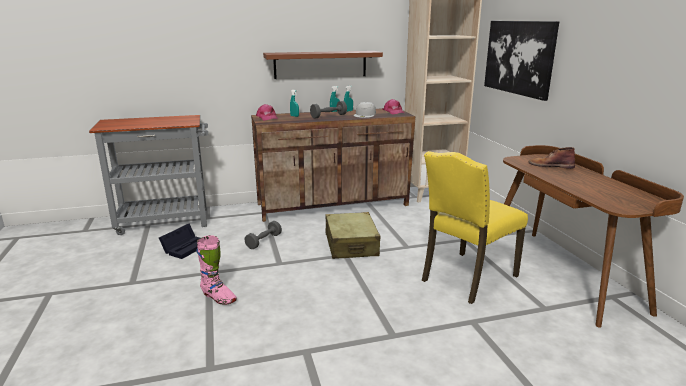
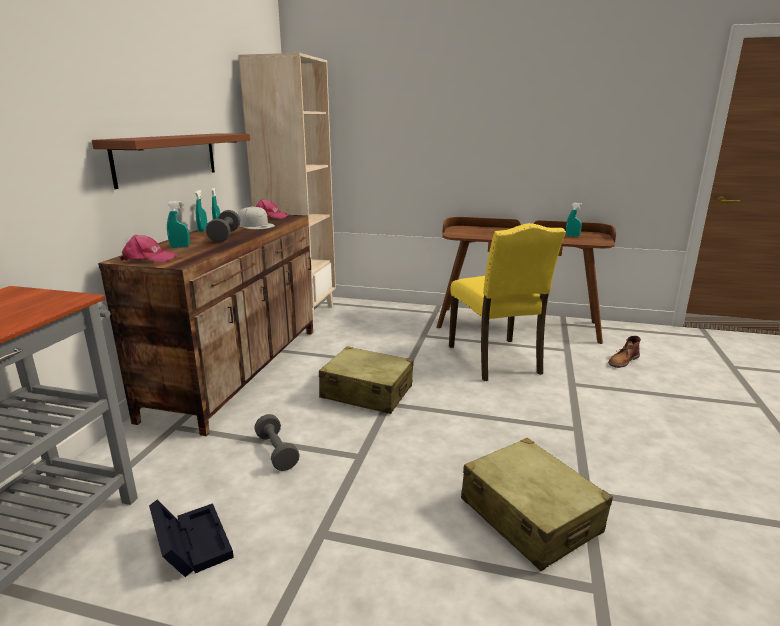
camera: 60 degrees left, 0 degrees up
pink boot [196,235,237,305] -> none
picture [484,21,559,101] -> none
brown boot [528,147,575,169] -> brown boot moved to [608,336,641,368]
none -> beige suitcase [461,438,613,571]
none -> turquoise spray bottle [566,203,583,237]

